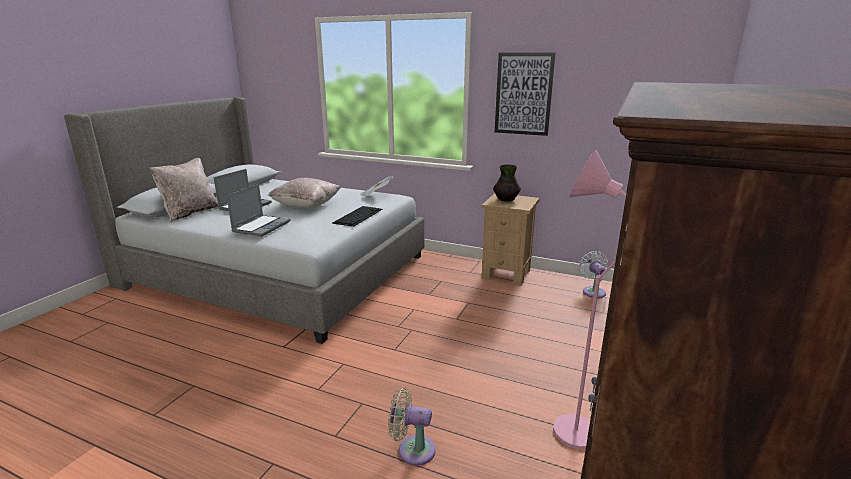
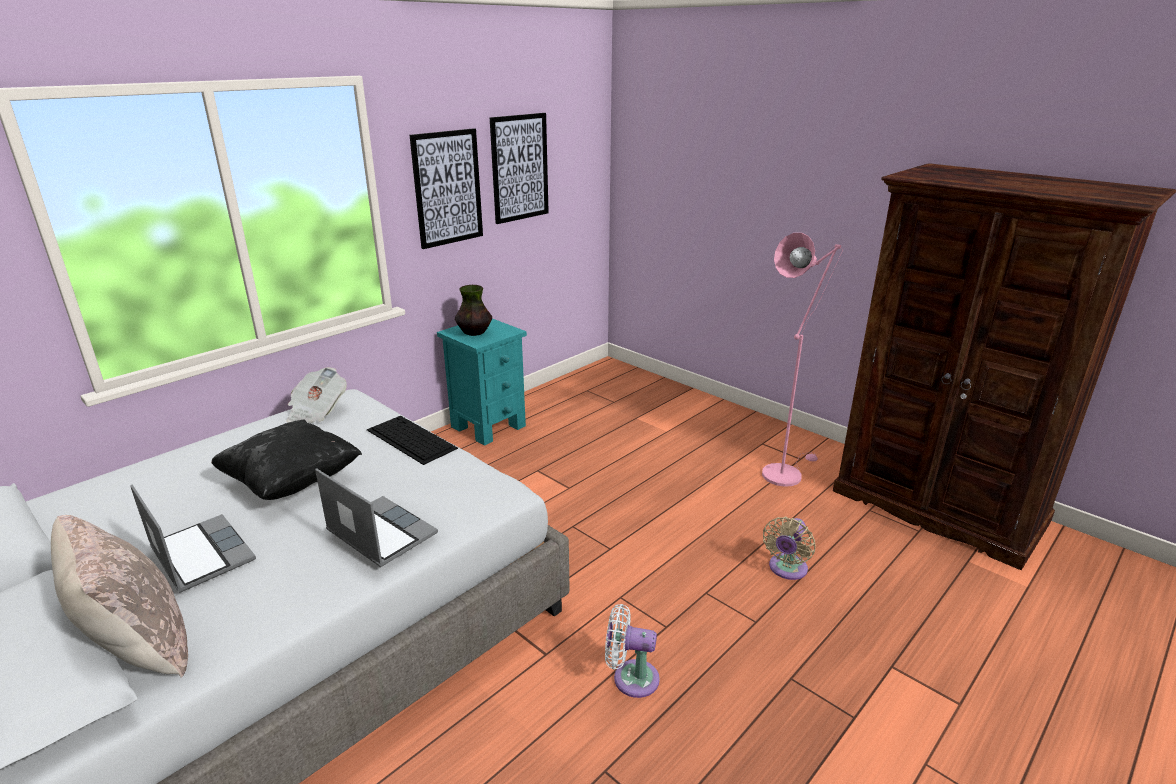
camera: 70 degrees left, 5 degrees up
beige pillow [268,178,341,208] -> black pillow [211,420,362,500]
beige nightstand [482,193,540,286] -> turquoise nightstand [437,318,527,446]
white fan [578,251,608,298] -> white fan moved to [605,604,660,698]
none -> picture [490,113,549,224]

